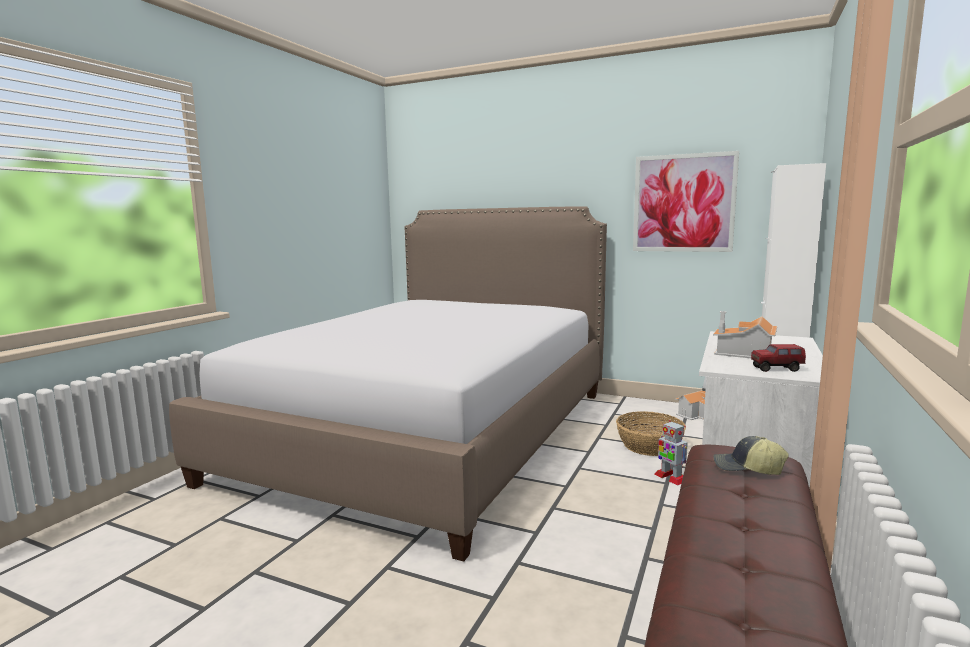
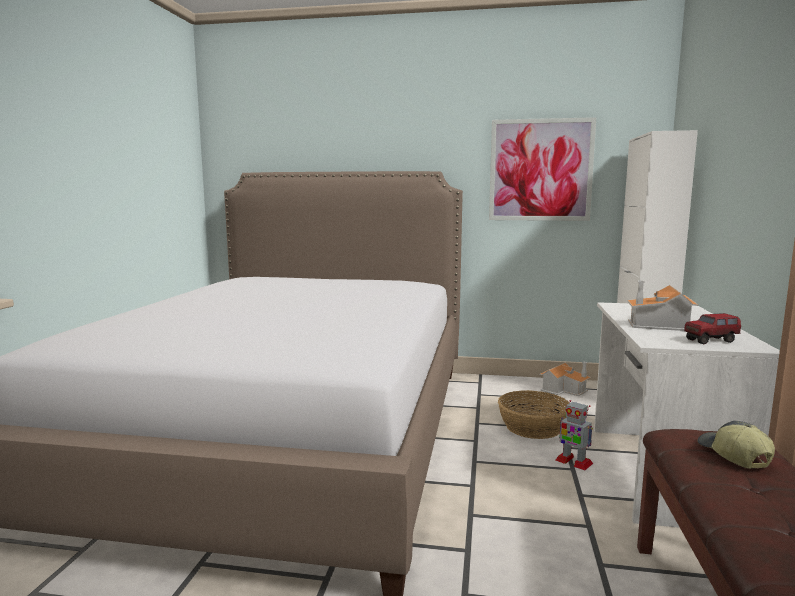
camera: 15 degrees left, 0 degrees up
cap [713,436,789,475] -> cap turned 75 degrees clockwise [697,421,775,469]

